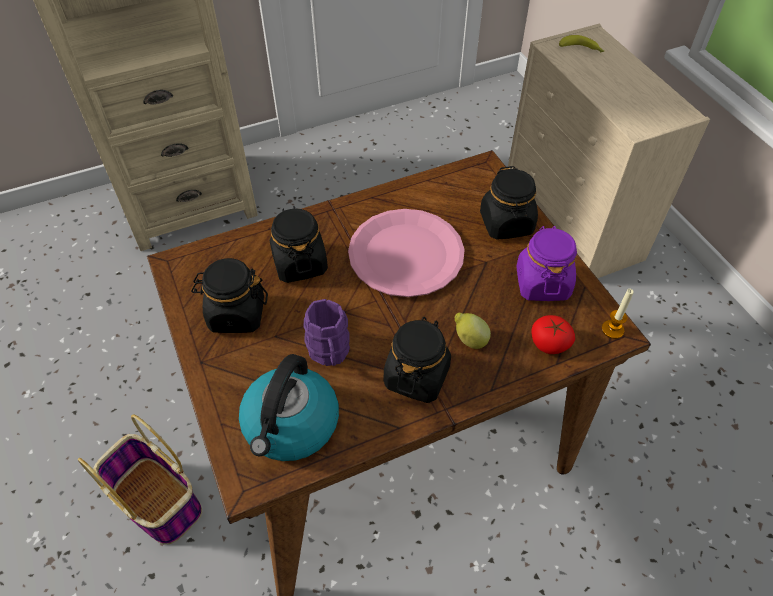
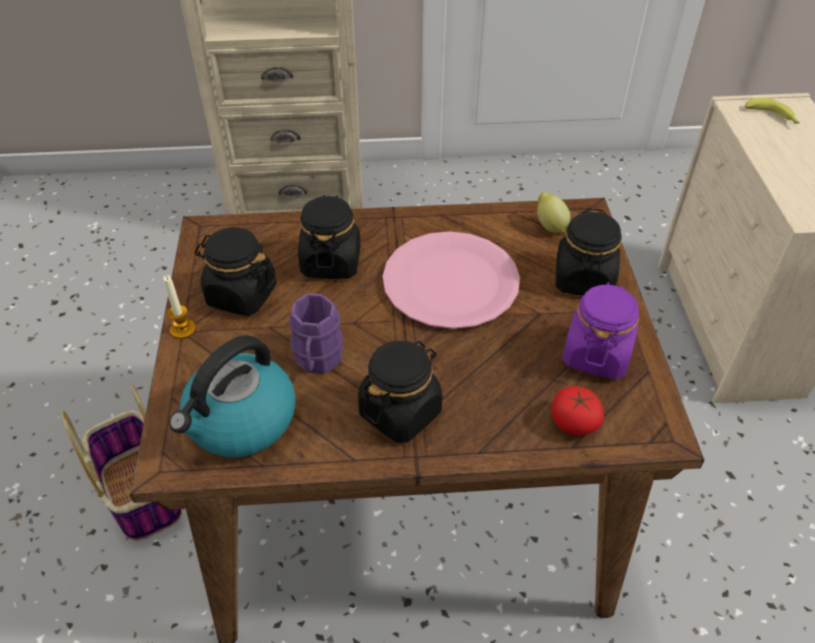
camera: 20 degrees right, 5 degrees down
lemon [455,313,491,349] -> lemon moved to [537,192,571,233]
candle [602,288,634,339] -> candle moved to [163,275,196,339]

